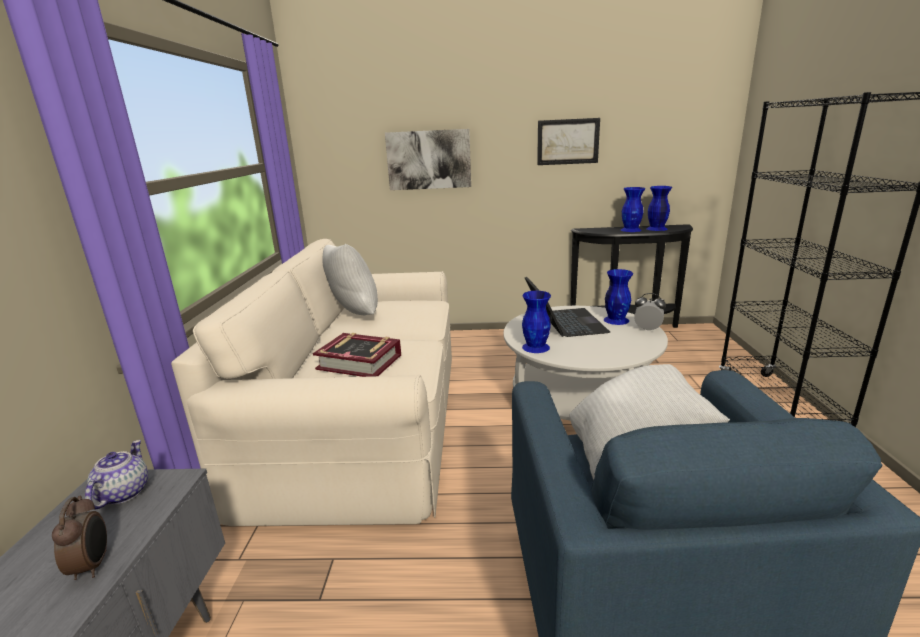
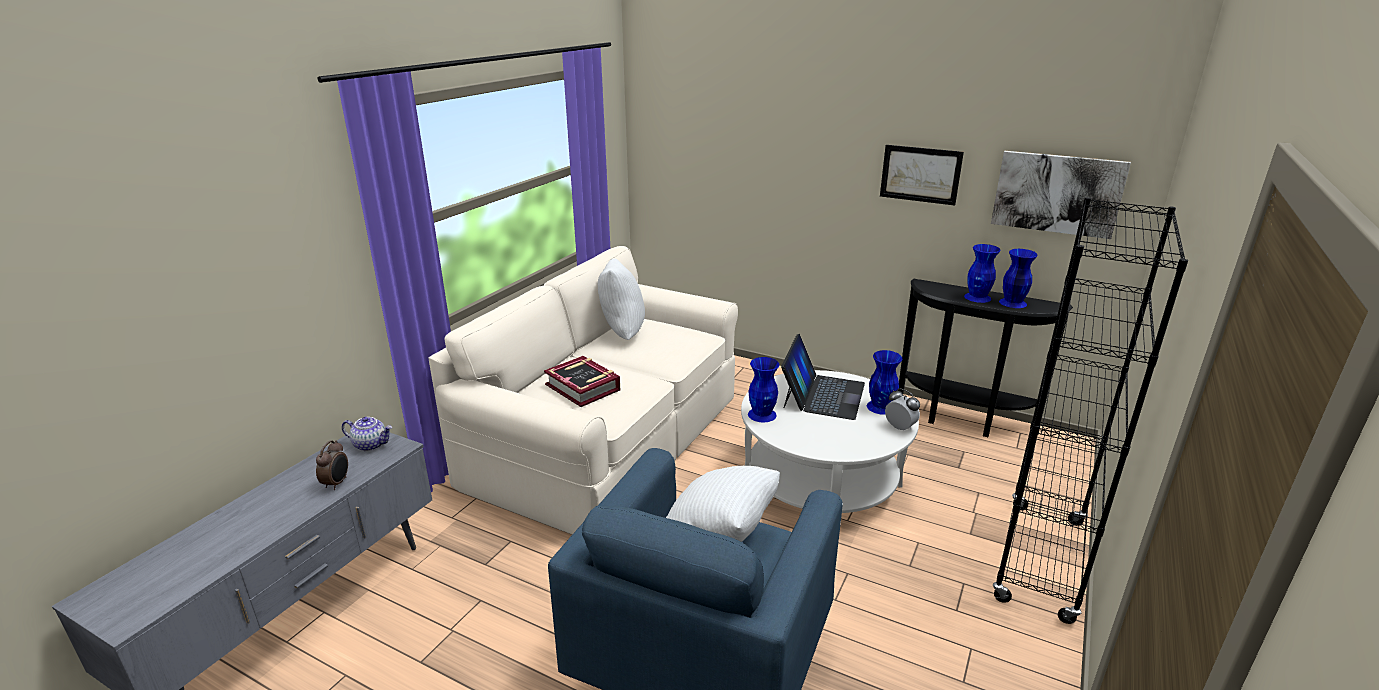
camera: 25 degrees right, 5 degrees up
teapot [85,440,148,510] -> teapot turned 75 degrees clockwise [342,417,392,451]
picture [385,129,471,190] -> picture moved to [991,151,1131,239]

